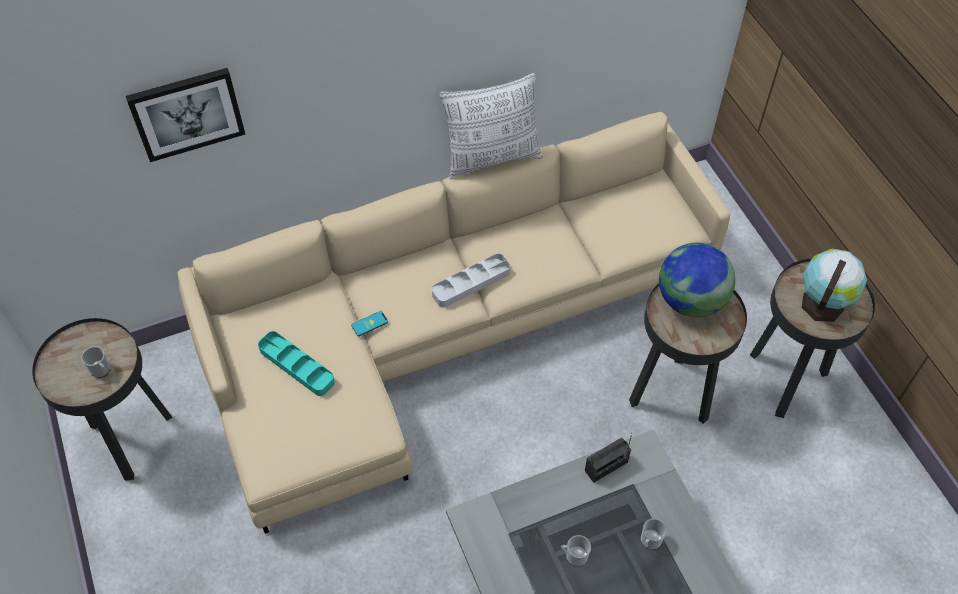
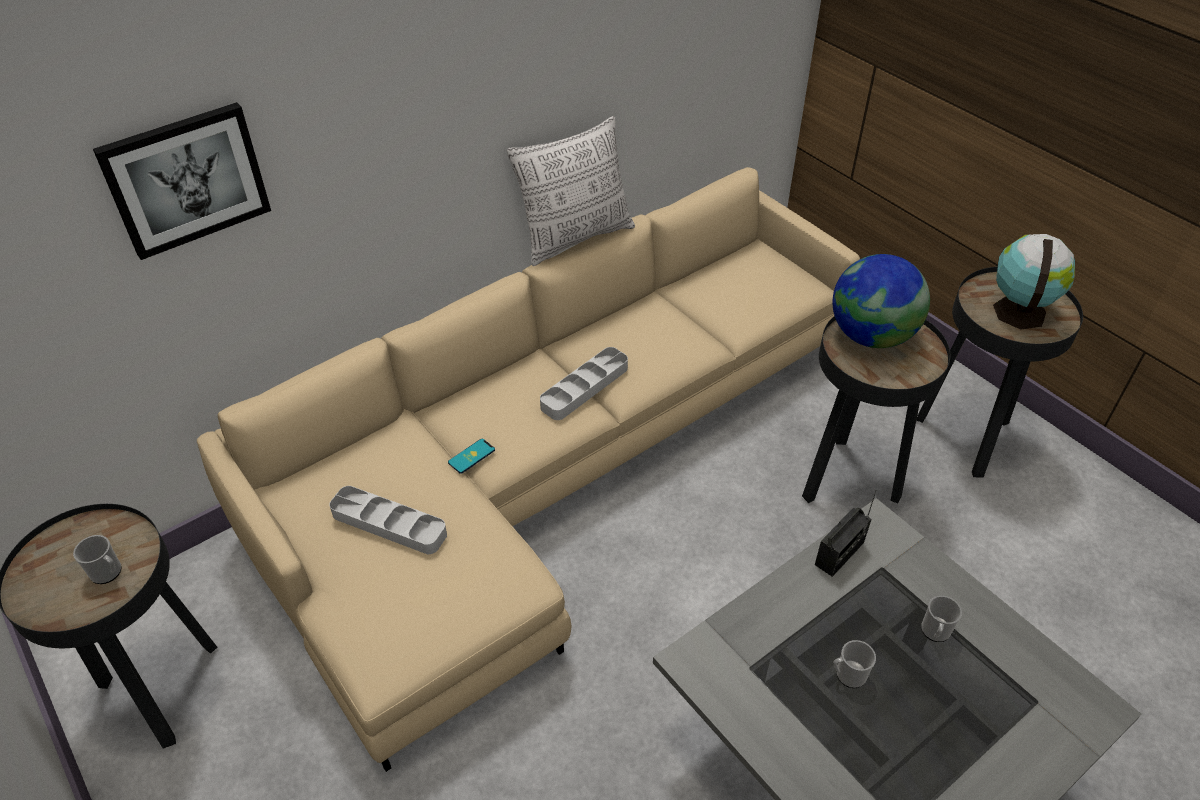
camera: 15 degrees left, 10 degrees down
turquoise tray [258,331,335,396] -> grey tray [329,486,447,554]

